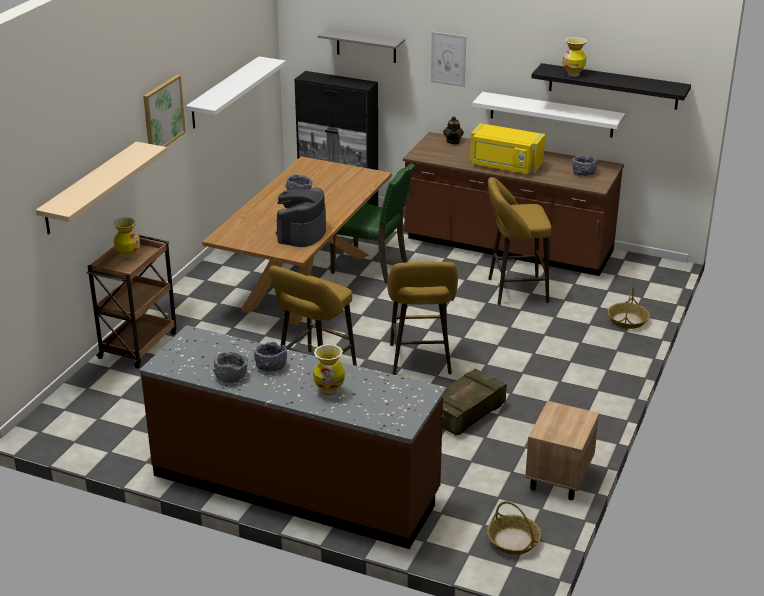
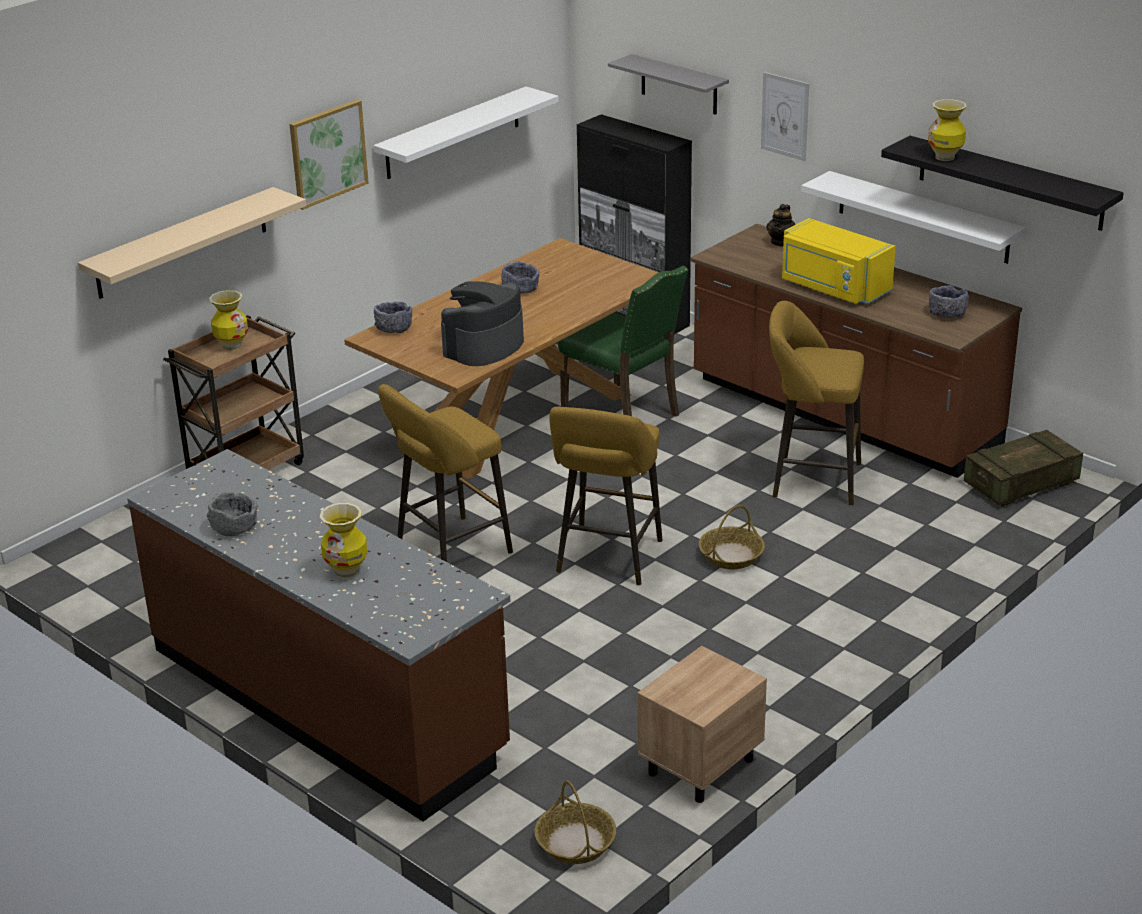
camera: 20 degrees right, 0 degrees up
grey bowl [254,342,287,372] -> grey bowl moved to [374,301,412,333]
crate [442,369,507,436] -> crate moved to [964,430,1083,506]
basket [608,287,650,329] -> basket moved to [699,505,765,570]

